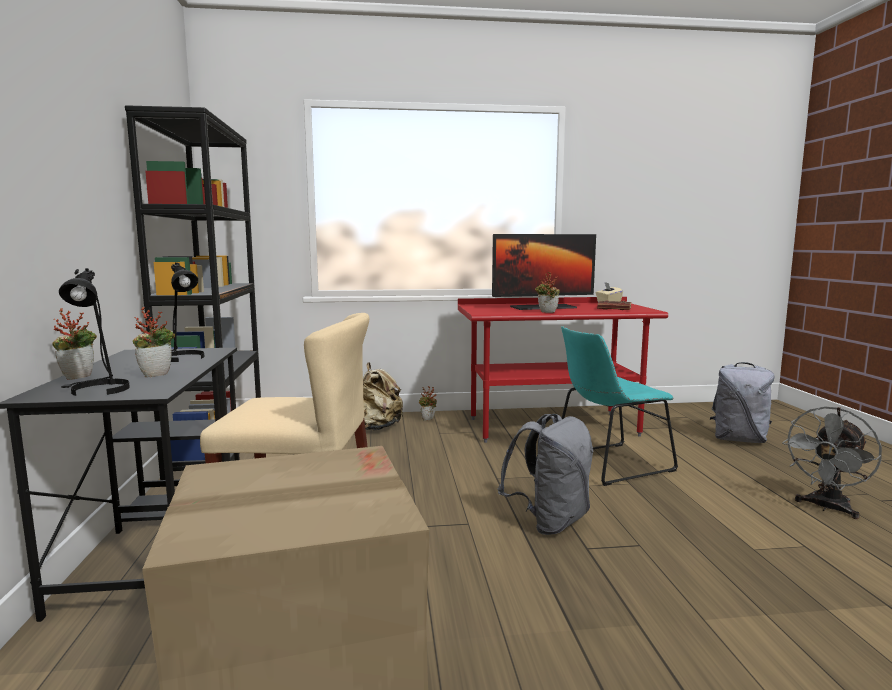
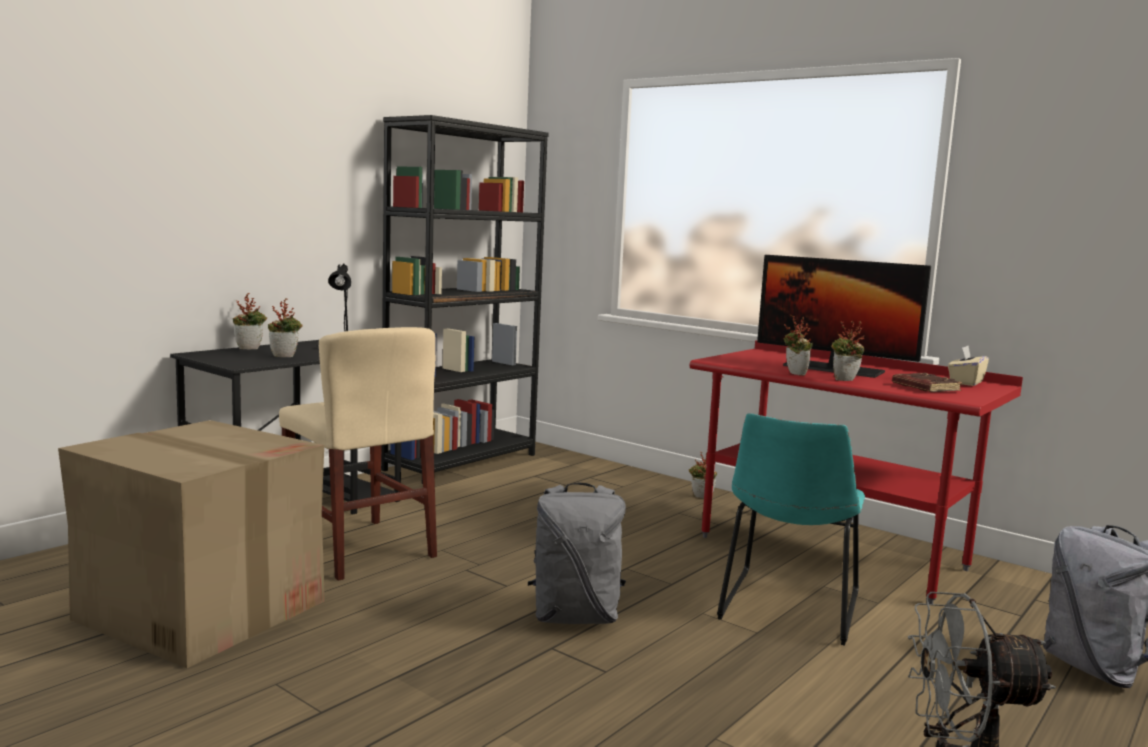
camera: 45 degrees right, 0 degrees up
black table lamp [59,268,130,396] -> none
beige backpack [363,362,403,431] -> none
turquoise chair [561,326,678,486] -> turquoise chair turned 90 degrees counterclockwise [717,413,865,646]
none -> potted plant [831,320,865,381]

